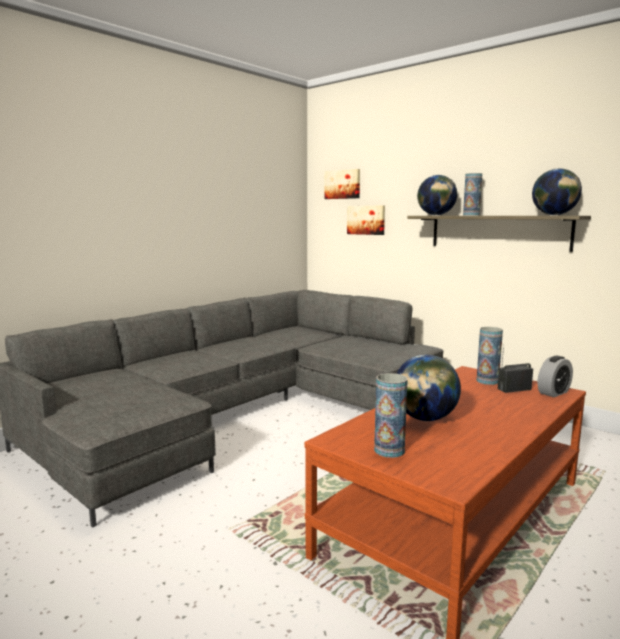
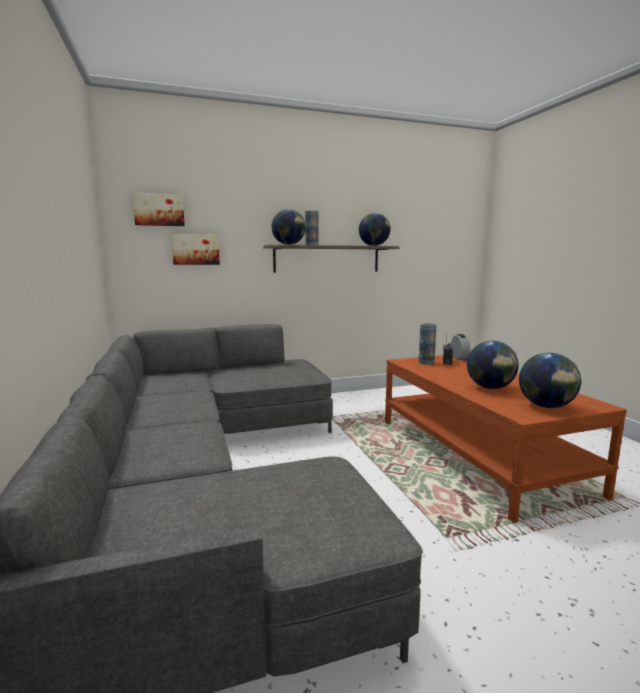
camera: 60 degrees left, 0 degrees up
vase [374,373,408,458] -> globe [519,353,581,408]

